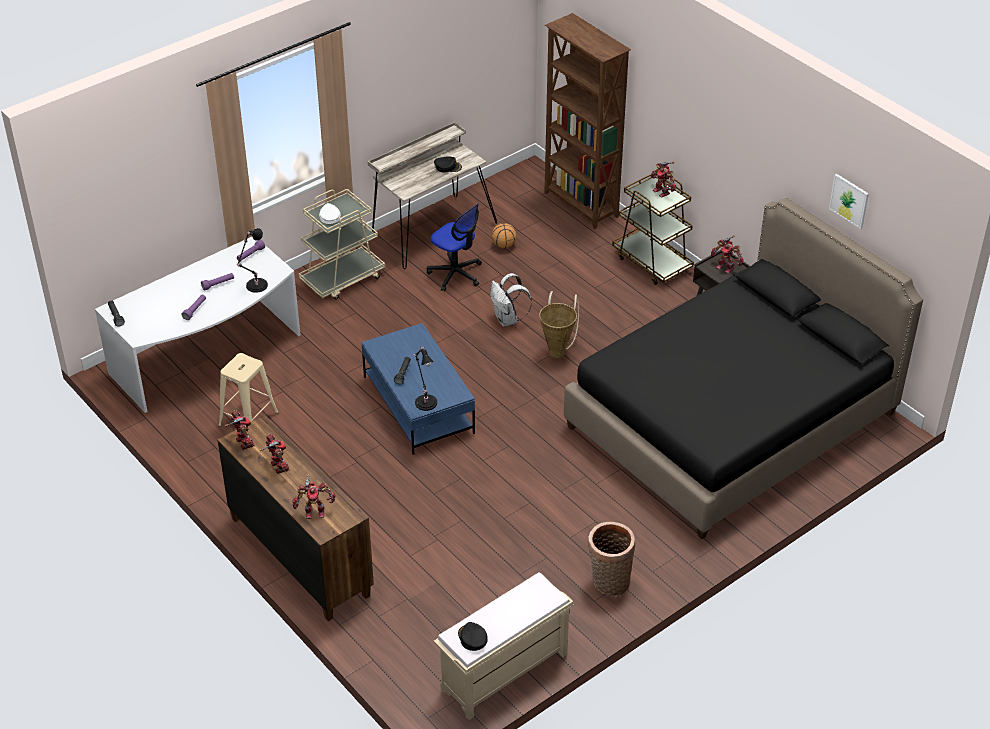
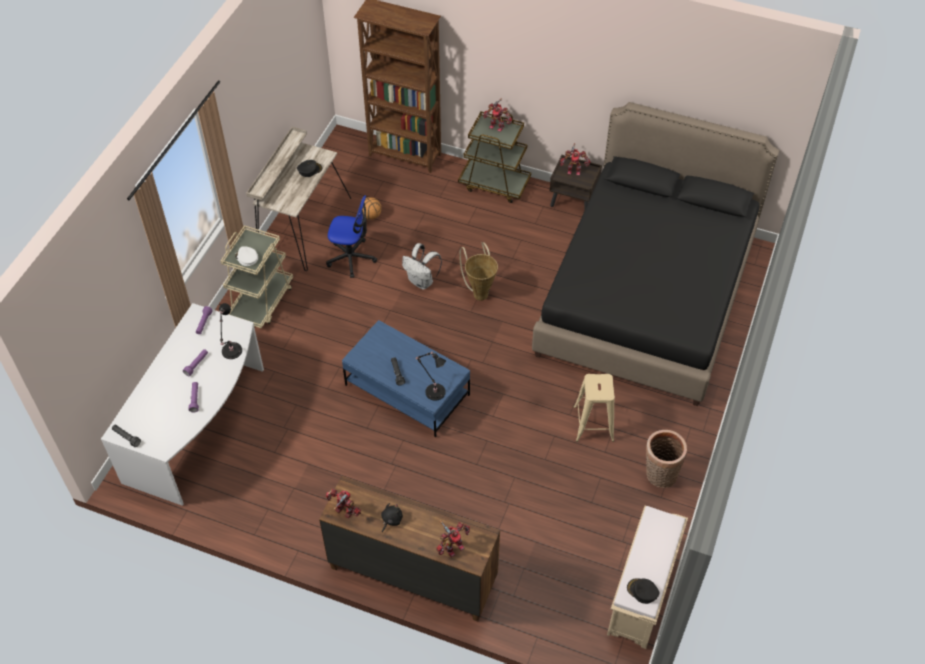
camera: 30 degrees left, 10 degrees up
beige stool [218,353,279,427] -> beige stool moved to [574,374,615,442]
toy robot [260,434,289,474] -> black plush toy [381,503,403,532]
picture [829,174,869,229] -> none

